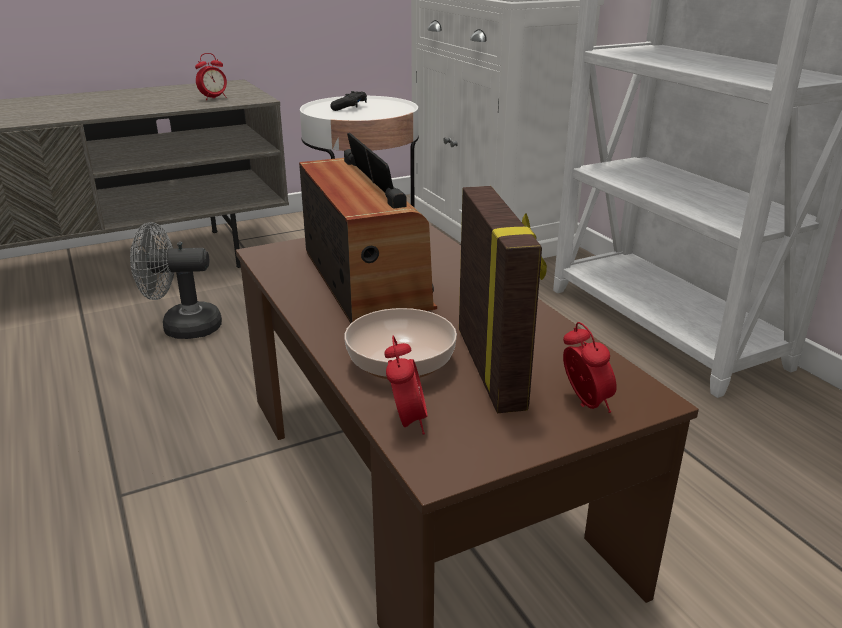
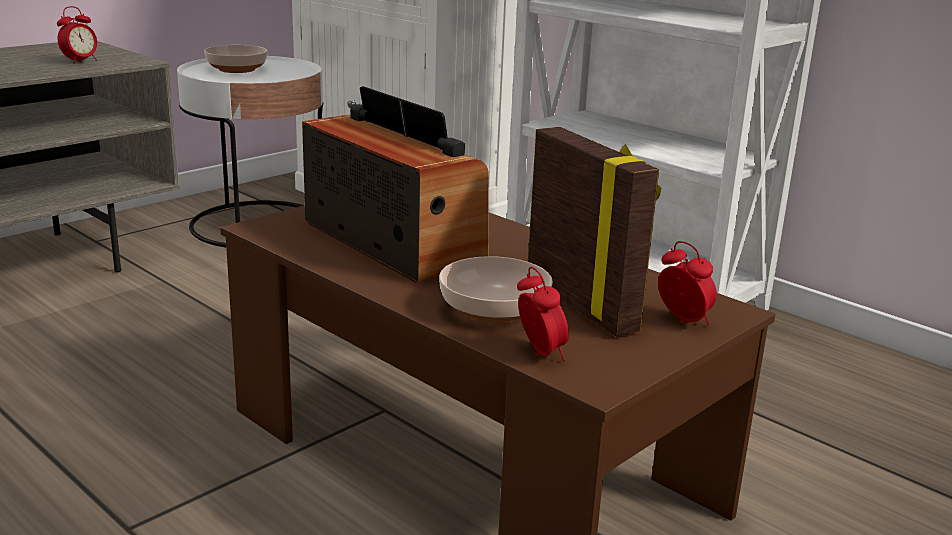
camera: 20 degrees left, 5 degrees down
grey fan [130,222,222,339] -> none
black game controller [330,91,367,111] -> bowl [204,45,268,73]

